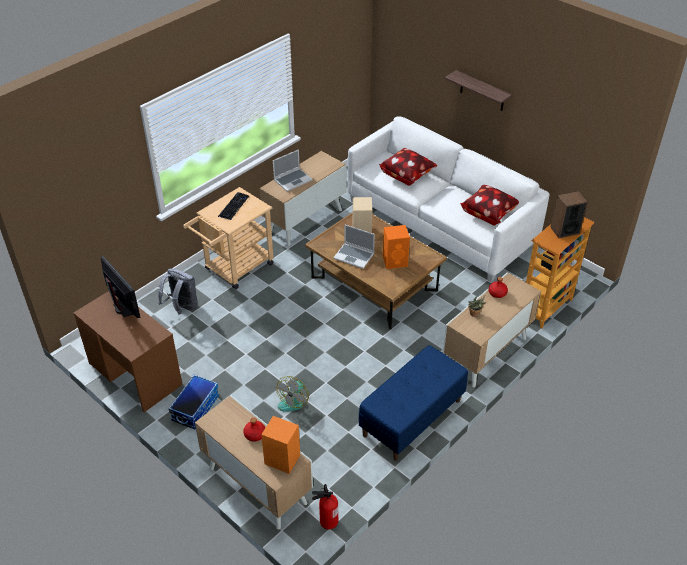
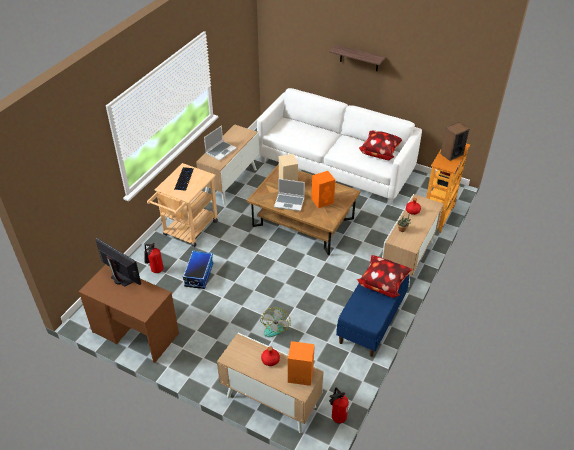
camera: 15 degrees left, 0 degrees up
grey backpack [158,269,198,314] -> fire extinguisher [144,243,164,273]
storage box [168,374,219,429] -> storage box moved to [183,250,213,289]
pillow [379,148,438,186] -> pillow moved to [357,255,412,298]

